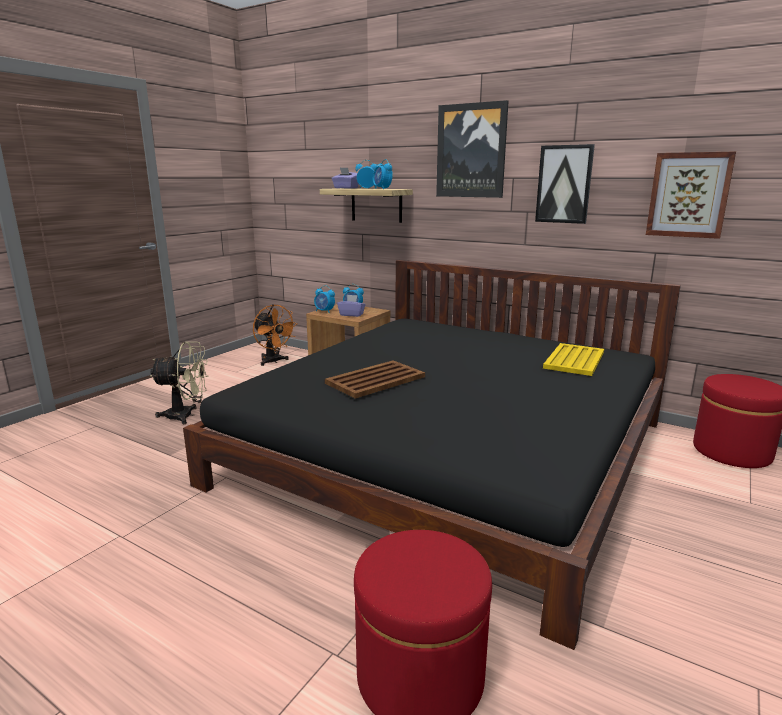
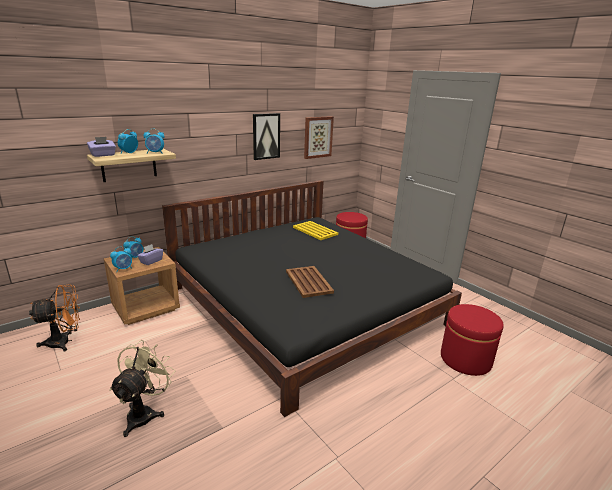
camera: 70 degrees left, 5 degrees up
picture [436,100,508,198] -> none

